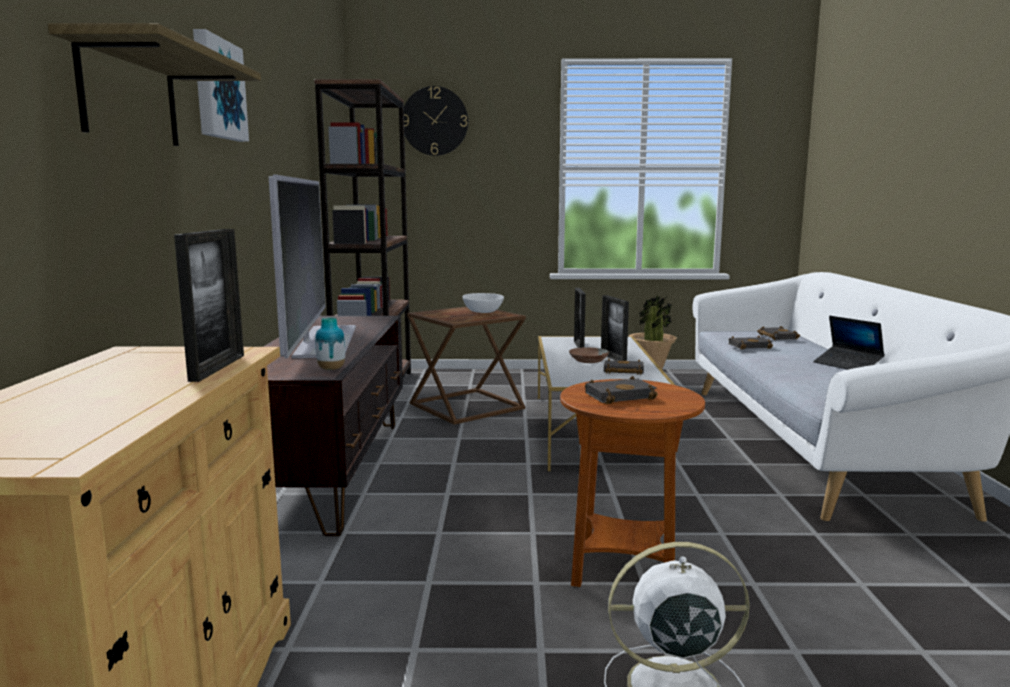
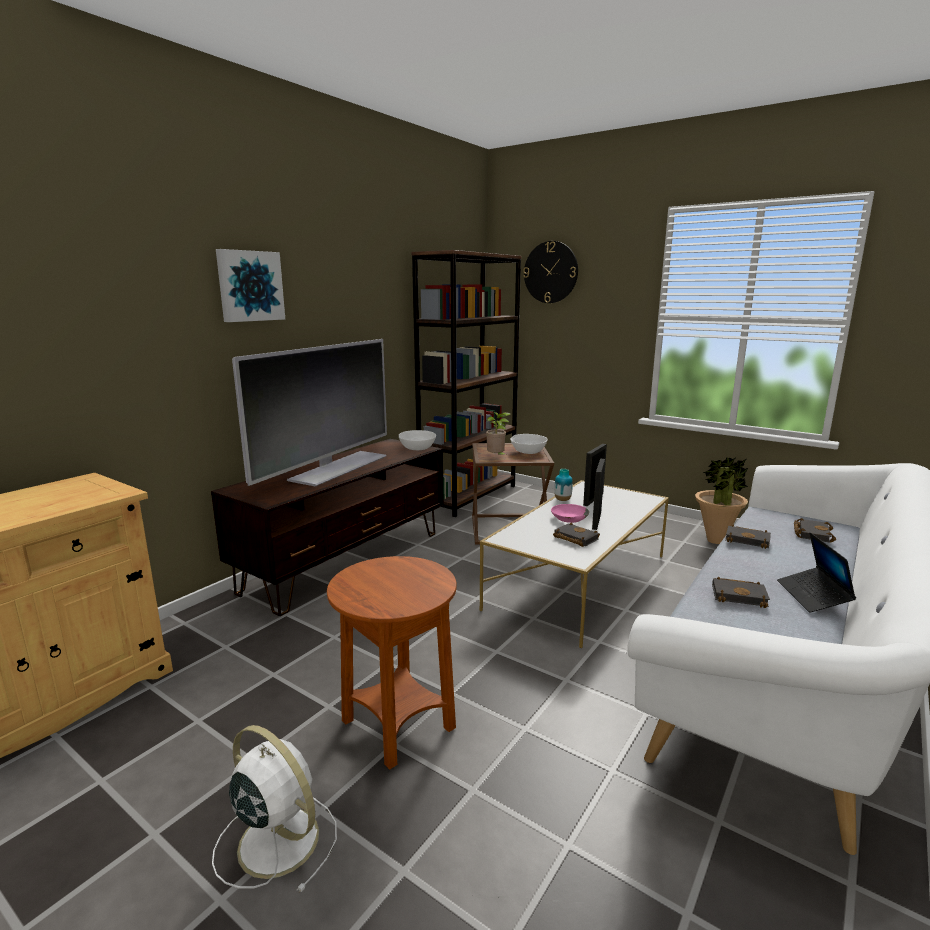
camera: 35 degrees right, 5 degrees up
shelf [48,23,261,146] -> none
picture frame [174,229,244,382] -> none
vase [315,317,345,370] -> vase moved to [554,469,573,501]
brown bowl [569,347,609,363] -> pink bowl [551,504,589,523]
black book [585,376,658,404] -> black book moved to [712,577,770,608]
none -> white bowl [399,430,436,450]
none -> potted plant [486,412,510,455]

